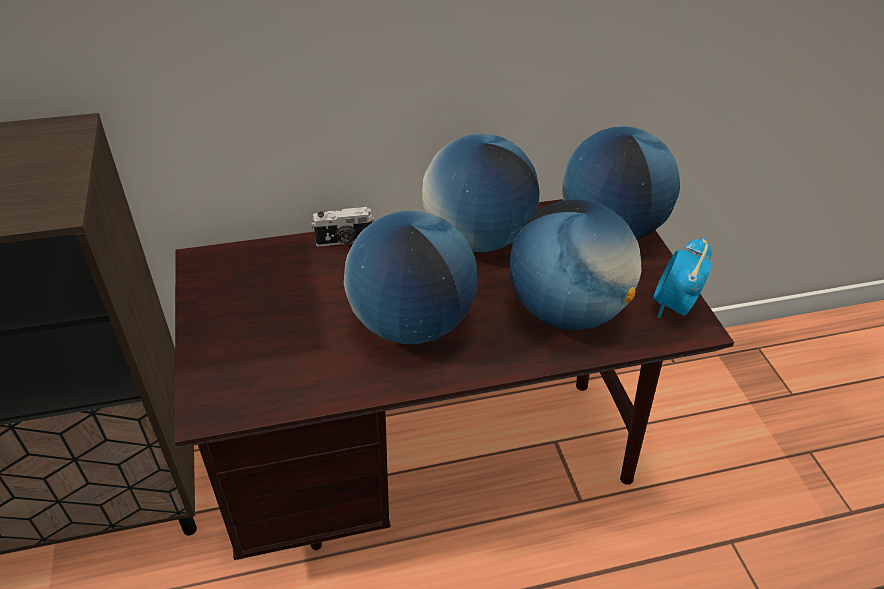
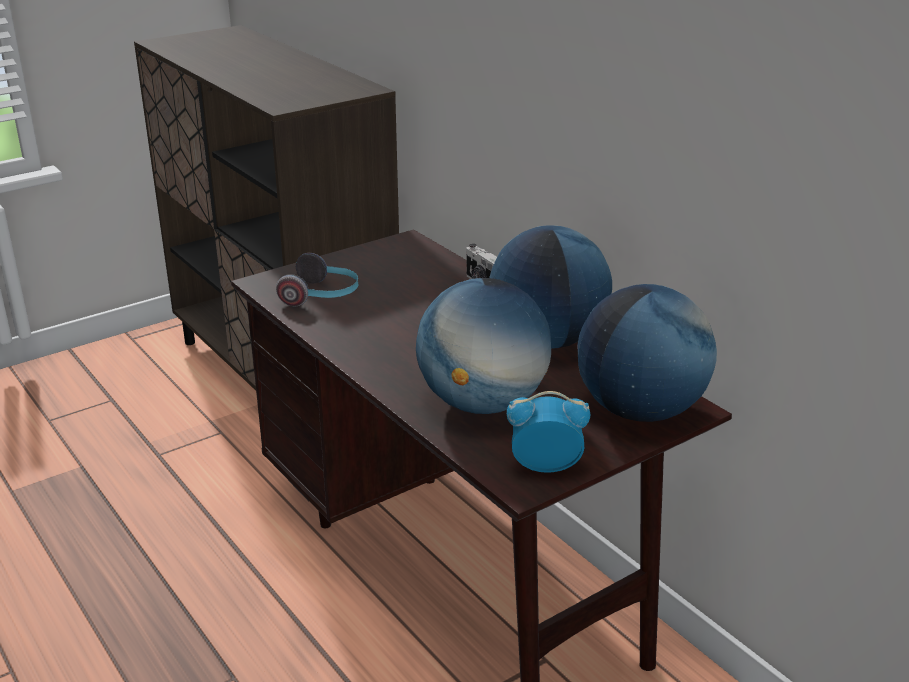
camera: 70 degrees right, 15 degrees down
globe [344,210,478,344] -> none
none -> headphones [276,253,358,306]

